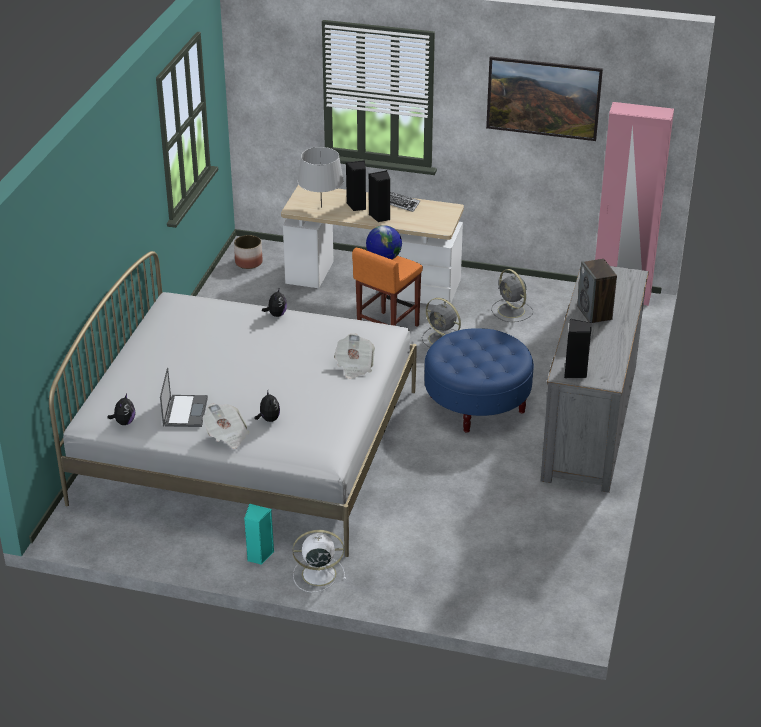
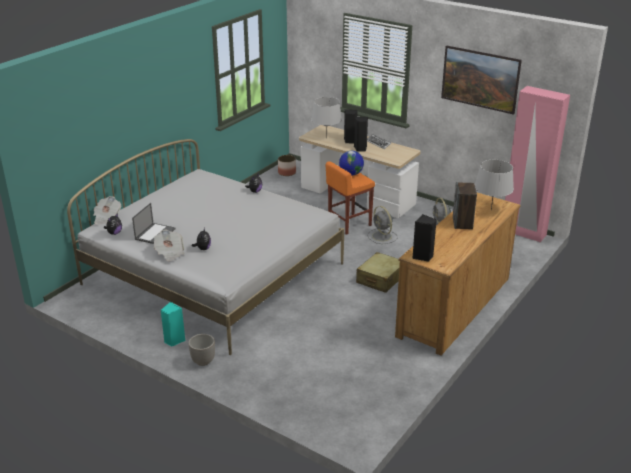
camera: 20 degrees right, 5 degrees down
white fan [293,530,346,593] -> planter [188,334,215,366]
newspaper [334,334,375,379] -> newspaper moved to [93,196,121,225]
blue ottoman [424,328,534,433] -> beige suitcase [356,252,400,293]
grey dresser [541,266,649,493] -> brown dresser [395,193,521,355]
none -> grey table lamp [475,160,514,210]

